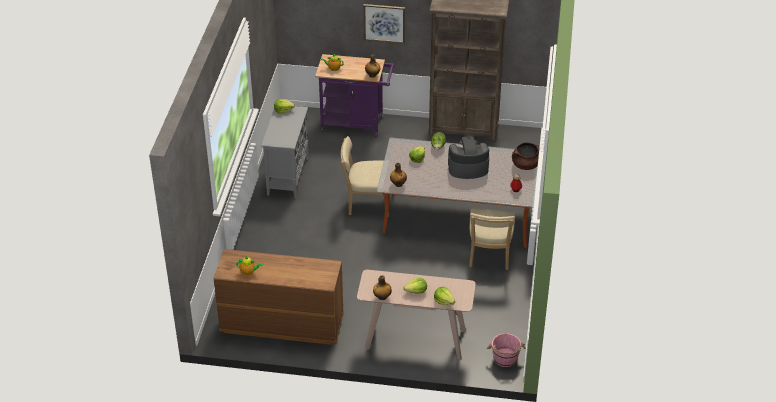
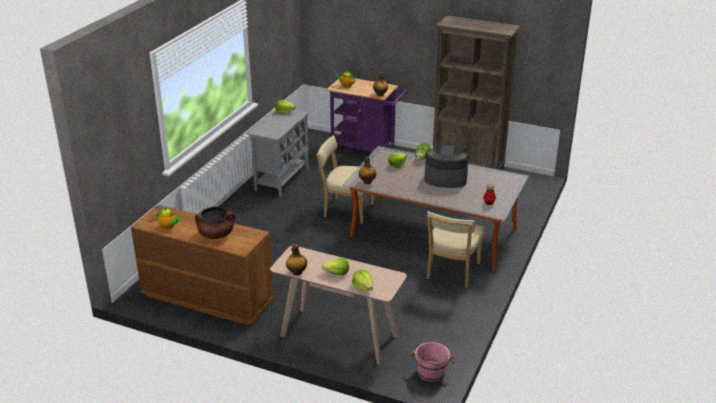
camera: 15 degrees right, 10 degrees down
picture [363,4,405,44] -> none
brown cooking pot [512,142,540,170] -> brown cooking pot moved to [195,206,235,239]

